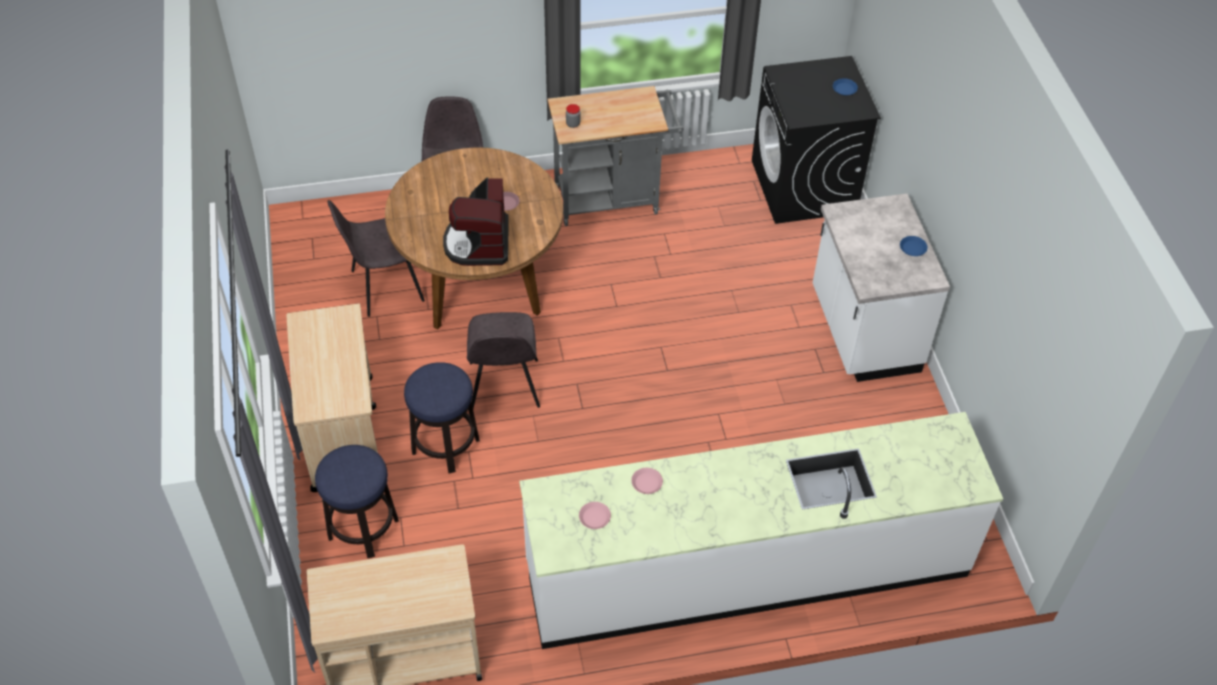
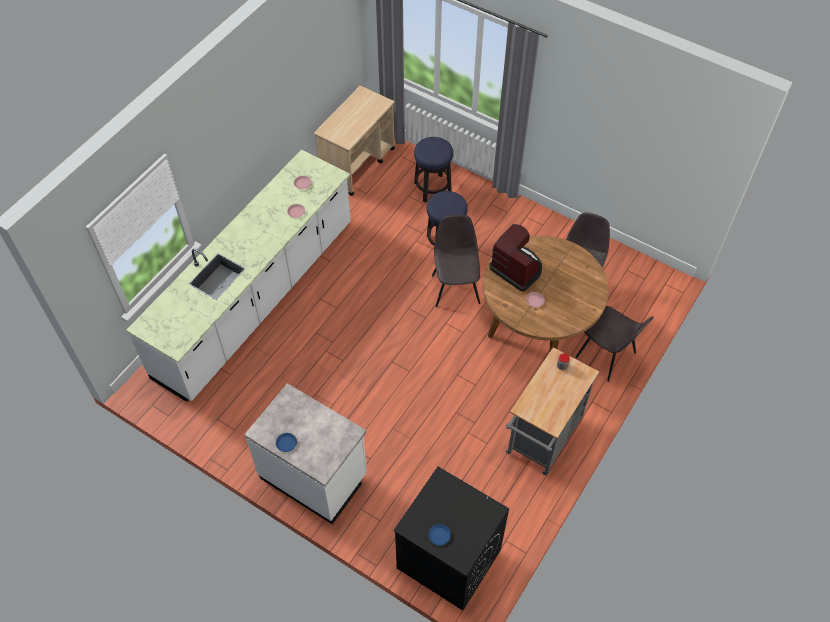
camera: 135 degrees right, 5 degrees up
beige cart [286,303,378,492] -> none
grey chair [467,312,540,408] -> grey chair turned 45 degrees clockwise [432,215,480,307]

